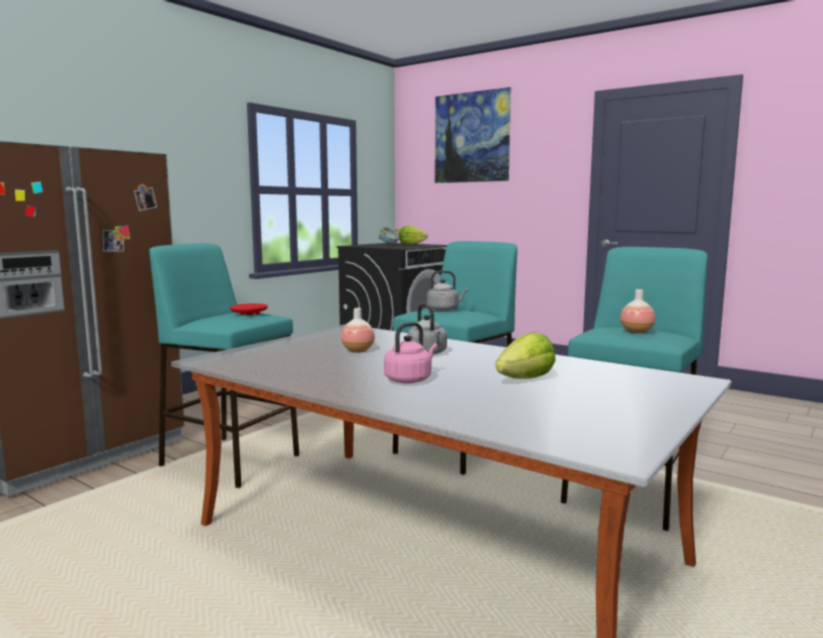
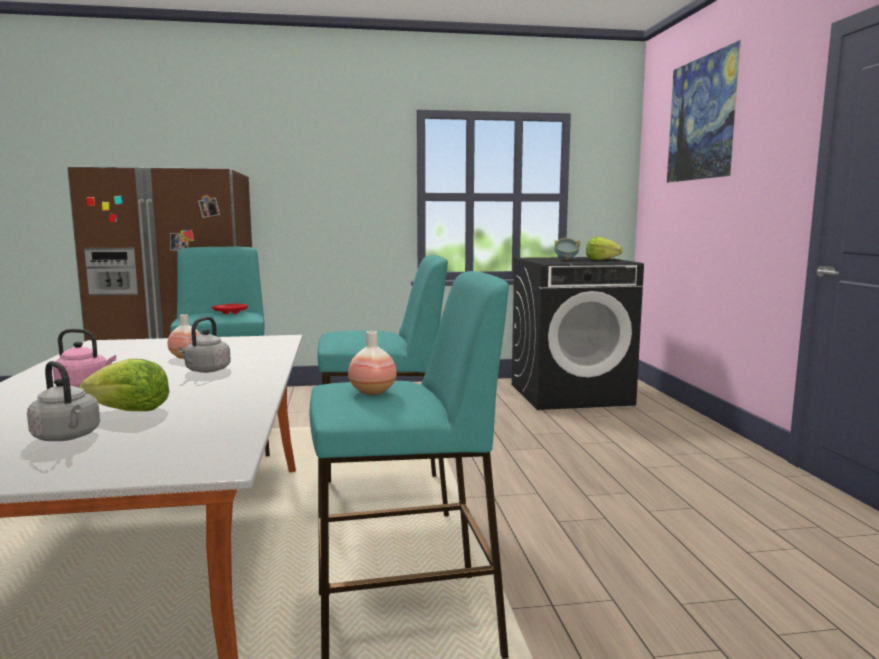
camera: 45 degrees right, 0 degrees up
grey kettle [427,270,468,311] -> grey kettle moved to [27,361,100,441]

